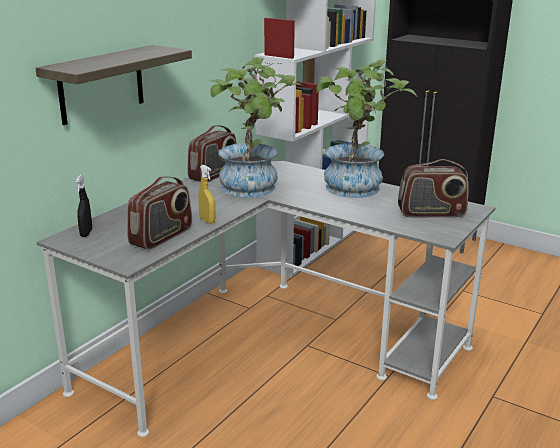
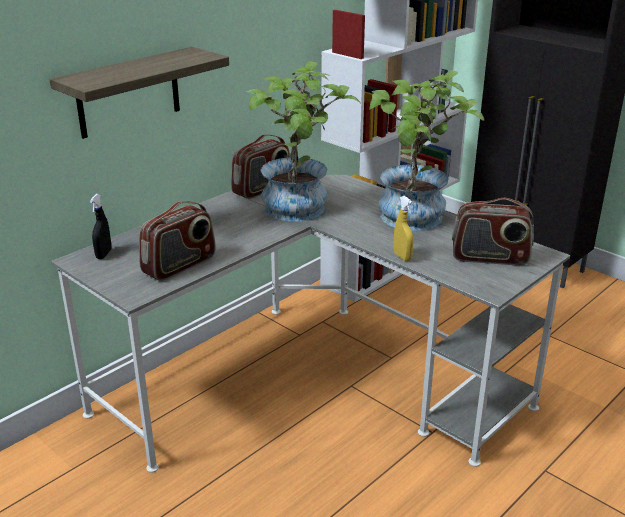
camera: 10 degrees right, 5 degrees up
yellow spray bottle [198,165,215,224] -> yellow spray bottle moved to [393,196,413,261]

